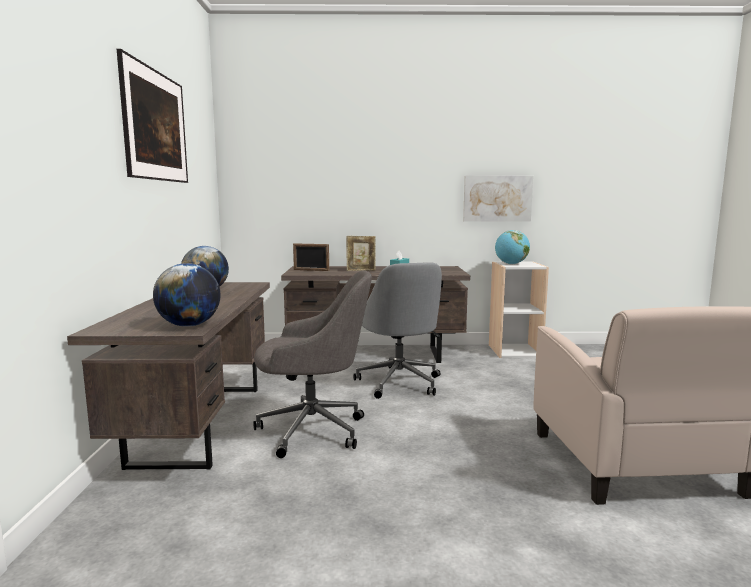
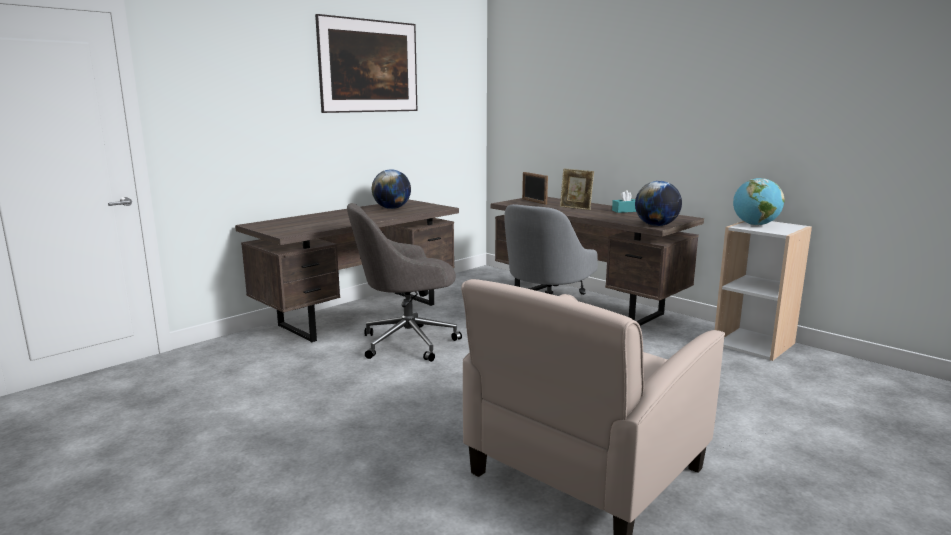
camera: 45 degrees right, 5 degrees up
globe [153,263,220,327] -> globe moved to [635,181,682,226]
grey office chair [253,270,372,458] -> grey office chair turned 120 degrees clockwise [347,203,462,362]
picture [463,176,533,222] -> none

